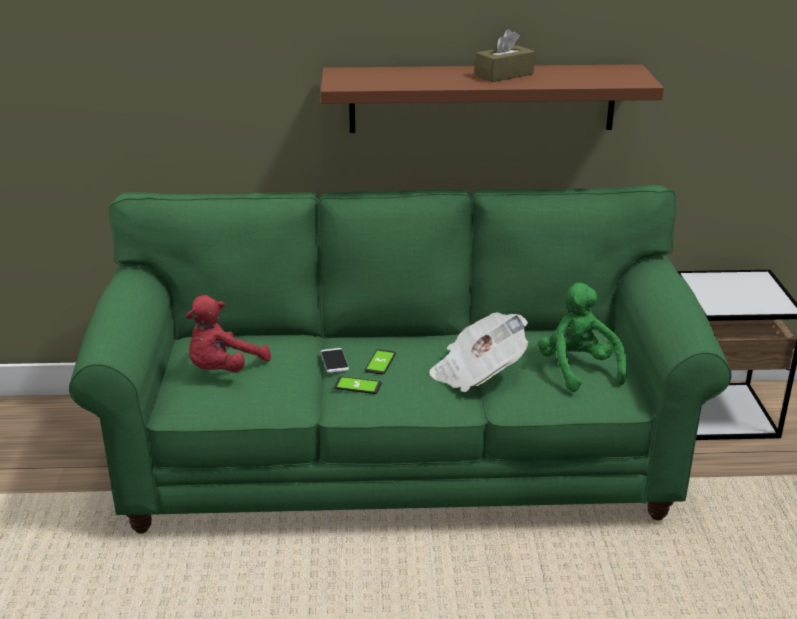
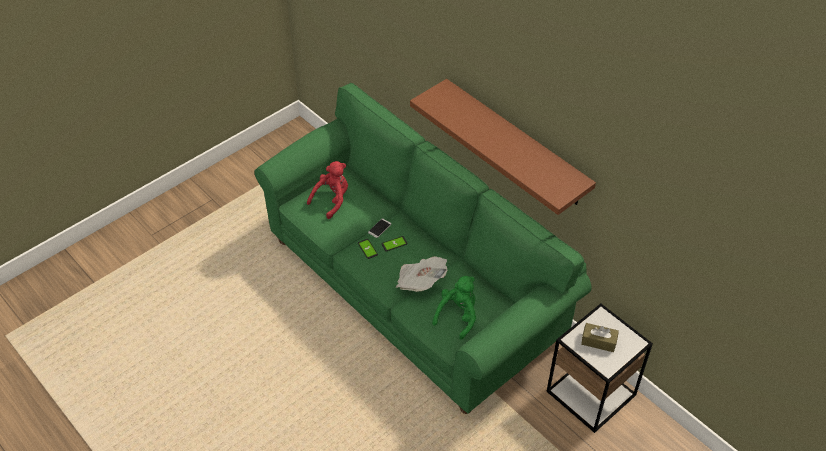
camera: 50 degrees right, 20 degrees up
red plush toy [186,295,271,372] -> red plush toy turned 135 degrees clockwise [307,161,348,219]
brown tissue box [475,29,535,82] -> brown tissue box moved to [581,323,619,352]

